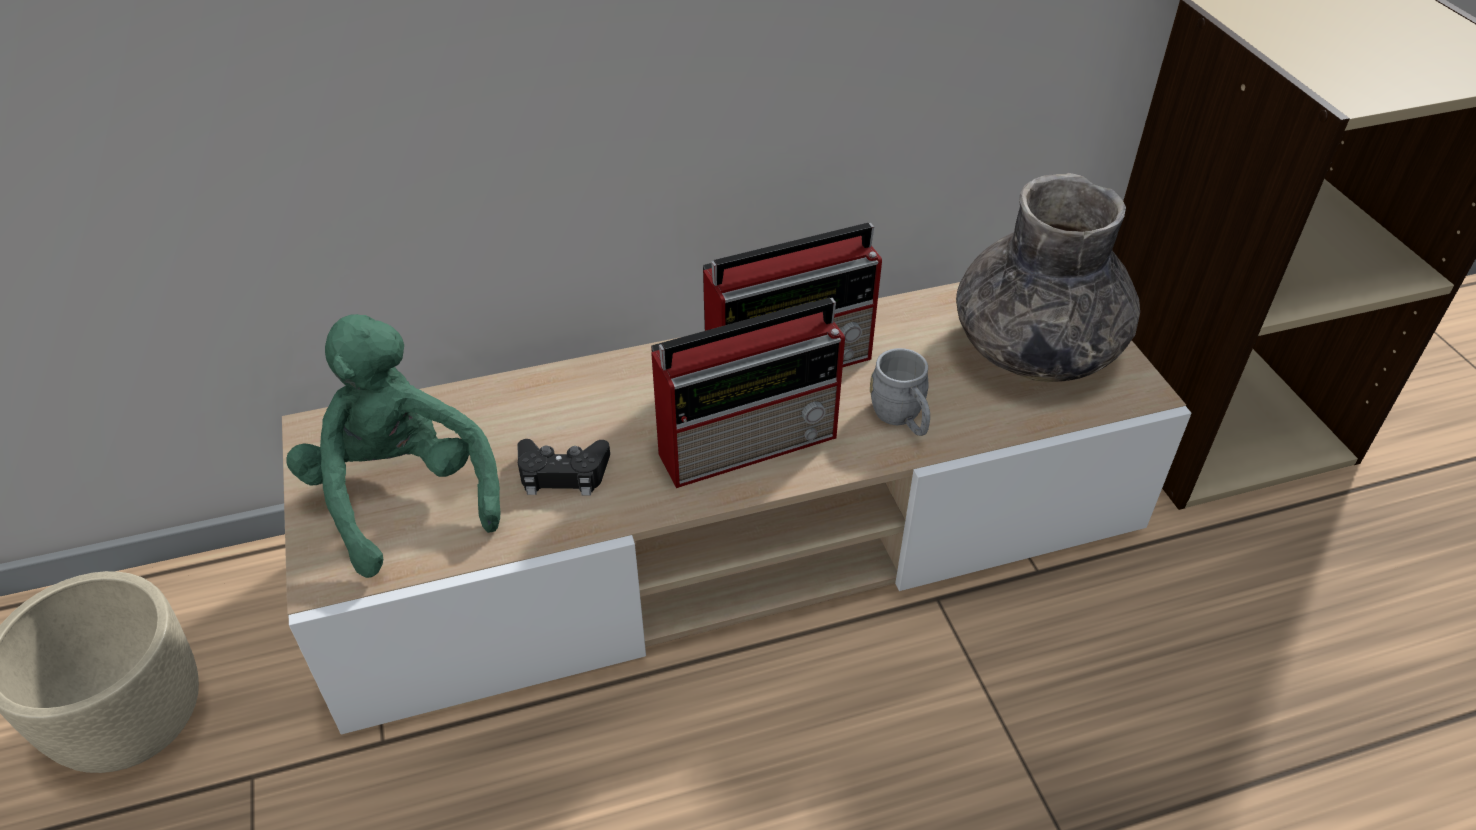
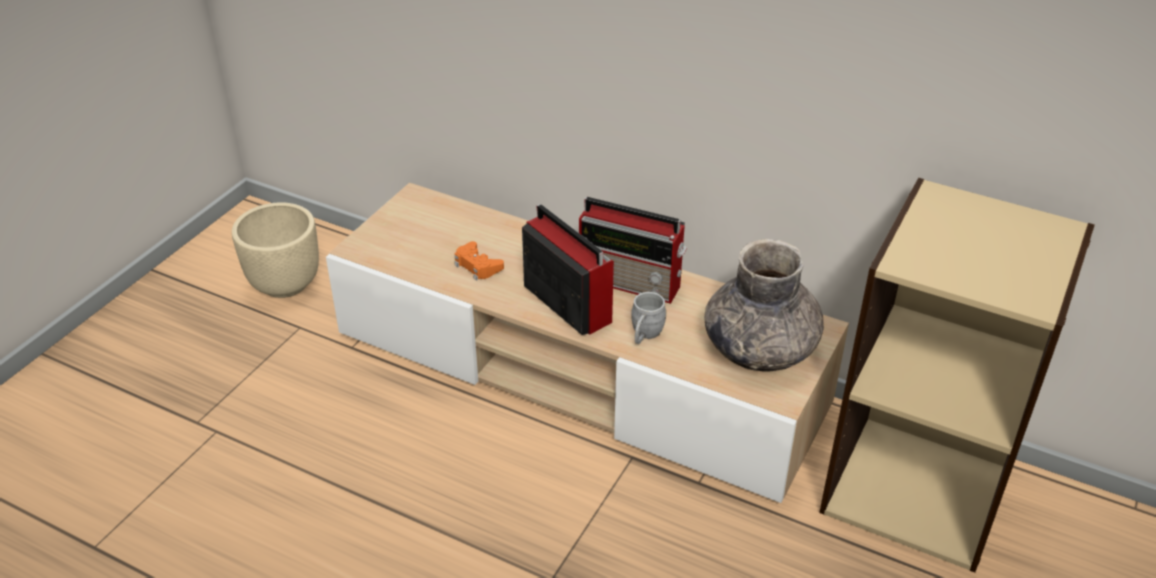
camera: 45 degrees right, 5 degrees down
green plush toy [286,314,500,578] -> none
black game controller [517,439,610,496] -> orange game controller [455,241,504,281]
radio [651,298,845,488] -> radio turned 150 degrees counterclockwise [522,204,614,335]

